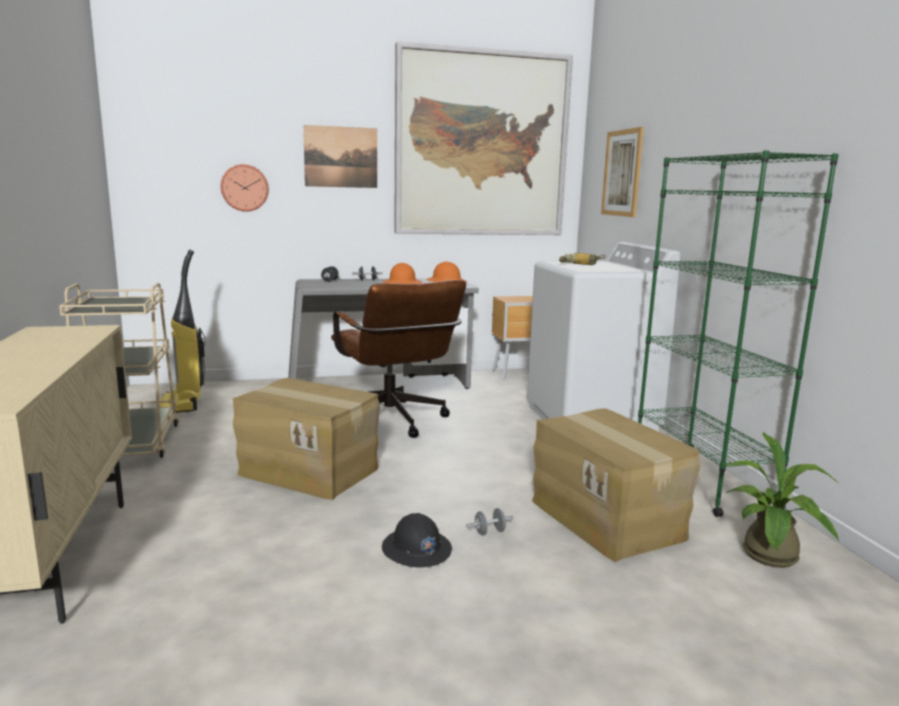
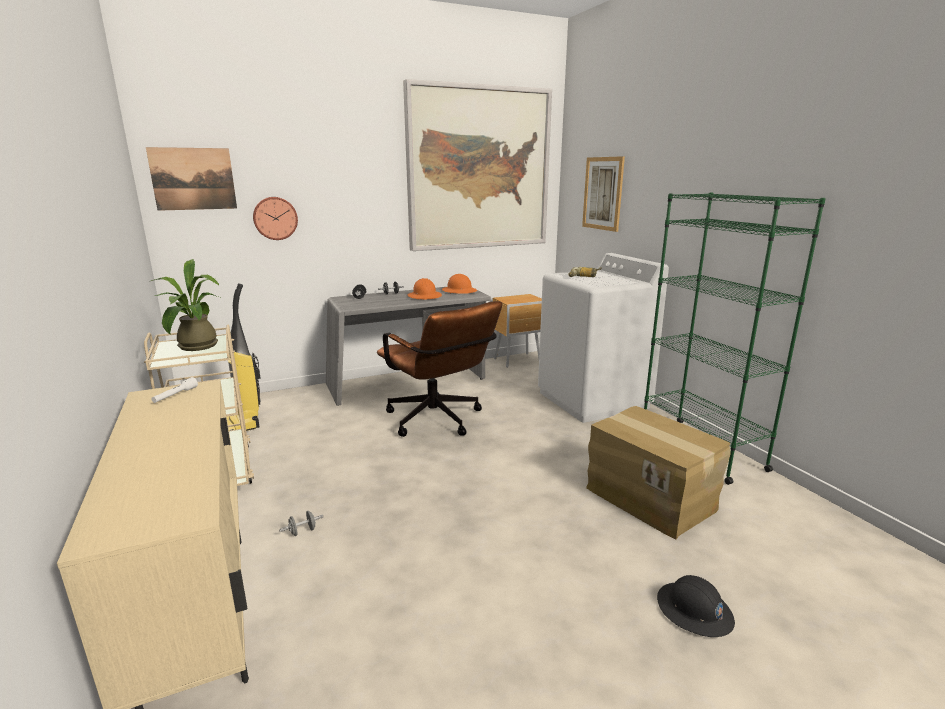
camera: 10 degrees left, 5 degrees up
cardboard box [233,378,380,500] -> none
picture [303,125,377,188] -> picture moved to [146,147,237,211]
black hard hat [382,513,452,568] -> black hard hat moved to [657,575,735,637]
grey dumbbell [466,508,513,536] -> grey dumbbell moved to [279,511,323,536]
potted plant [724,433,839,568] -> potted plant moved to [151,259,220,351]
none -> white flashlight [151,377,198,403]

